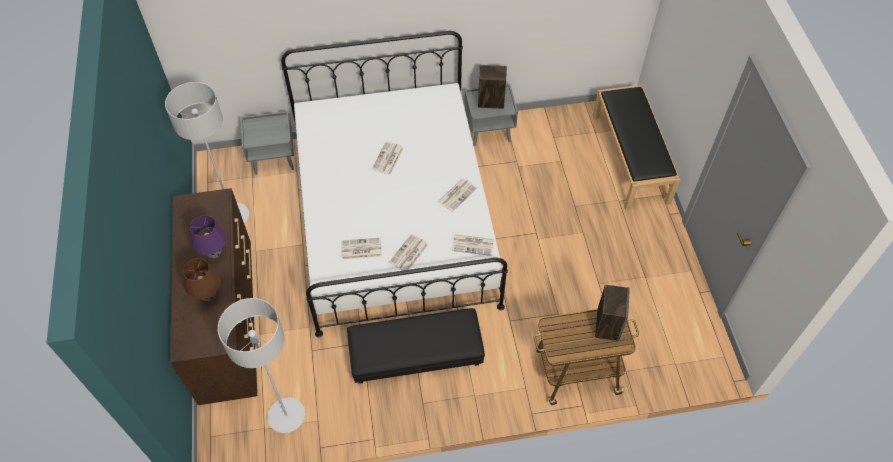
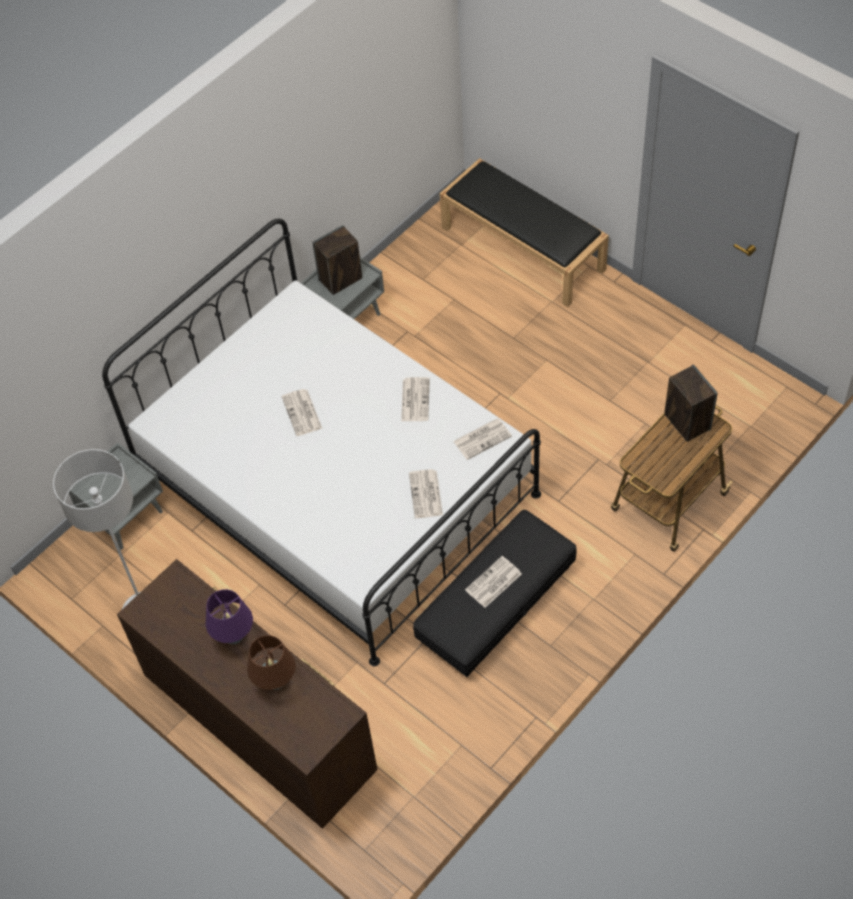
camera: 35 degrees left, 0 degrees up
grey floor lamp [218,298,305,433] -> none
newspaper [341,238,382,259] -> newspaper moved to [465,556,522,608]

